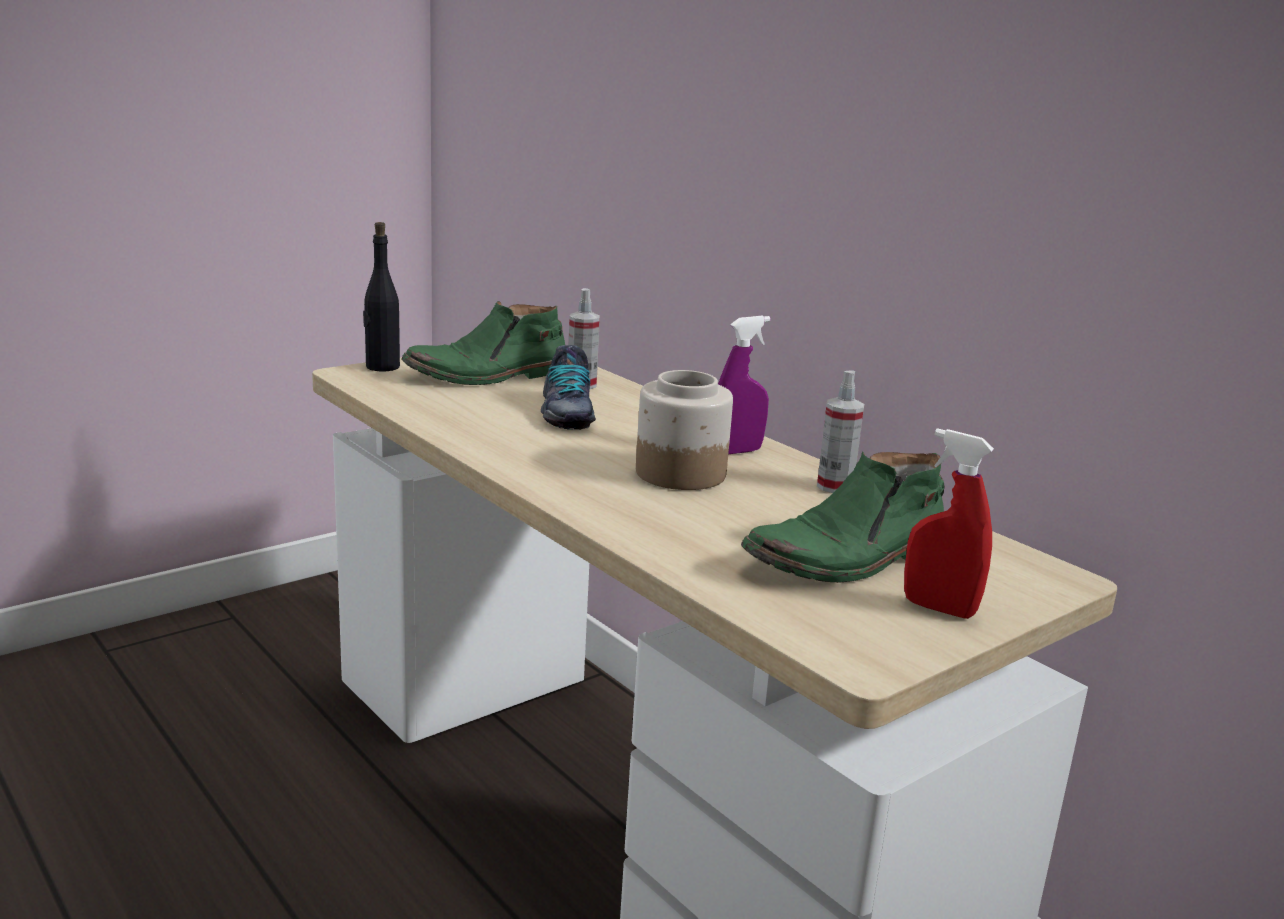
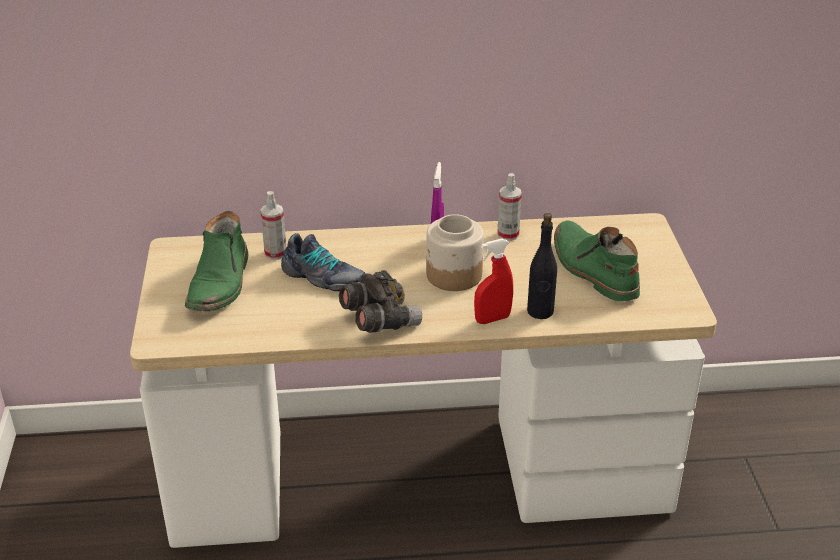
camera: 55 degrees left, 15 degrees up
black bottle [363,222,400,372] -> black bottle moved to [527,213,557,319]
green boot [741,451,945,583] -> green boot turned 150 degrees clockwise [554,221,640,301]
red spray bottle [904,428,994,619] -> red spray bottle moved to [474,239,513,324]
none -> grey binoculars [339,270,422,333]

